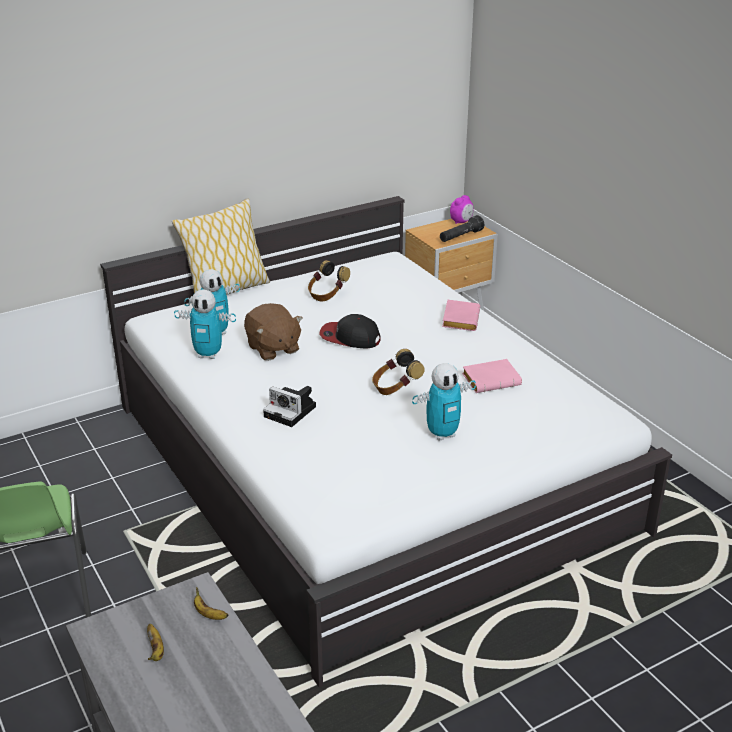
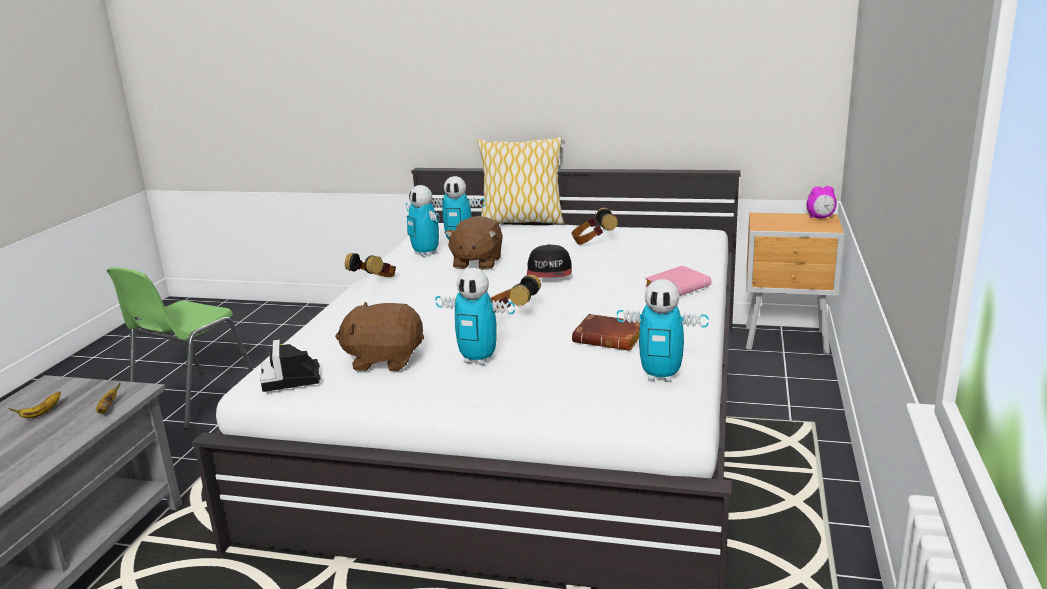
camera: 45 degrees right, 10 degrees down
camera [263,386,316,427] -> camera moved to [260,339,321,392]
cap [319,314,381,348] -> cap turned 150 degrees counterclockwise [527,244,572,278]
black flashlight [440,215,484,242] -> none
pink book [462,359,522,393] -> brown book [572,314,640,351]
none -> brown plush toy [335,302,424,371]
none -> headphones [345,253,396,277]
none -> toy robot [617,279,709,382]

